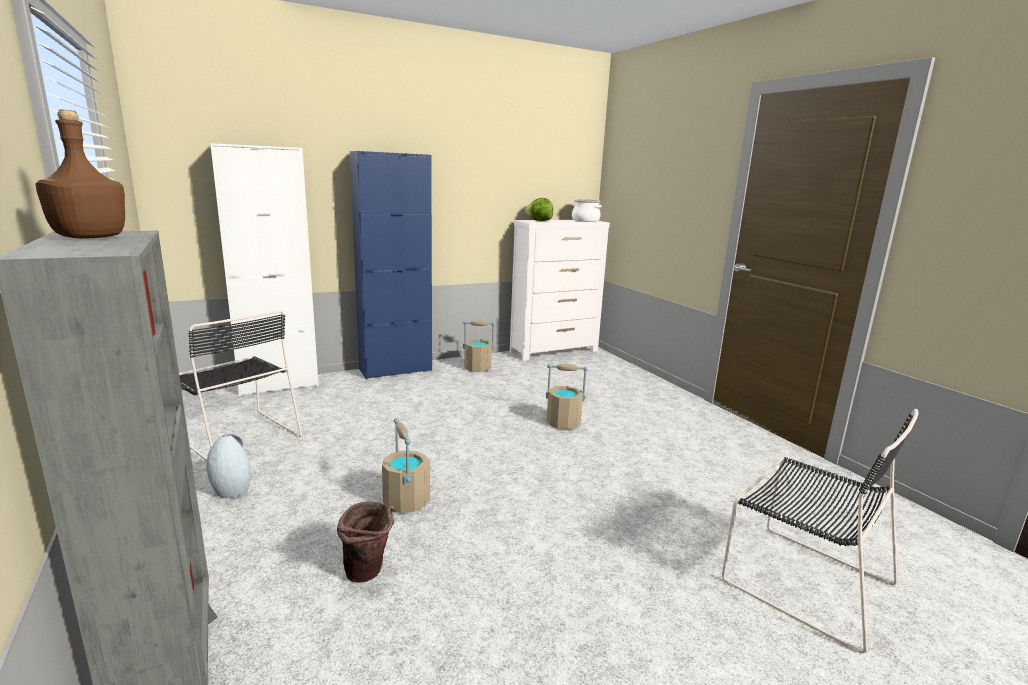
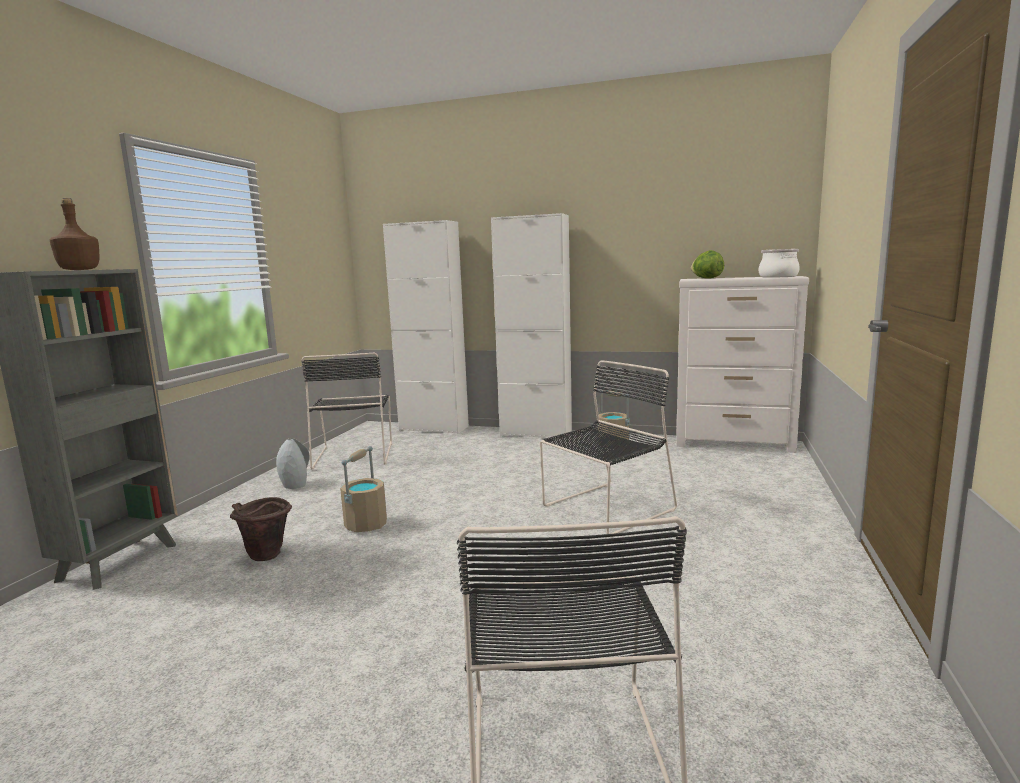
camera: 45 degrees right, 5 degrees down
blue cabinet [350,151,432,379] -> white cabinet [491,213,572,438]
beige bucket [546,364,588,429] -> black chair [540,360,677,534]

